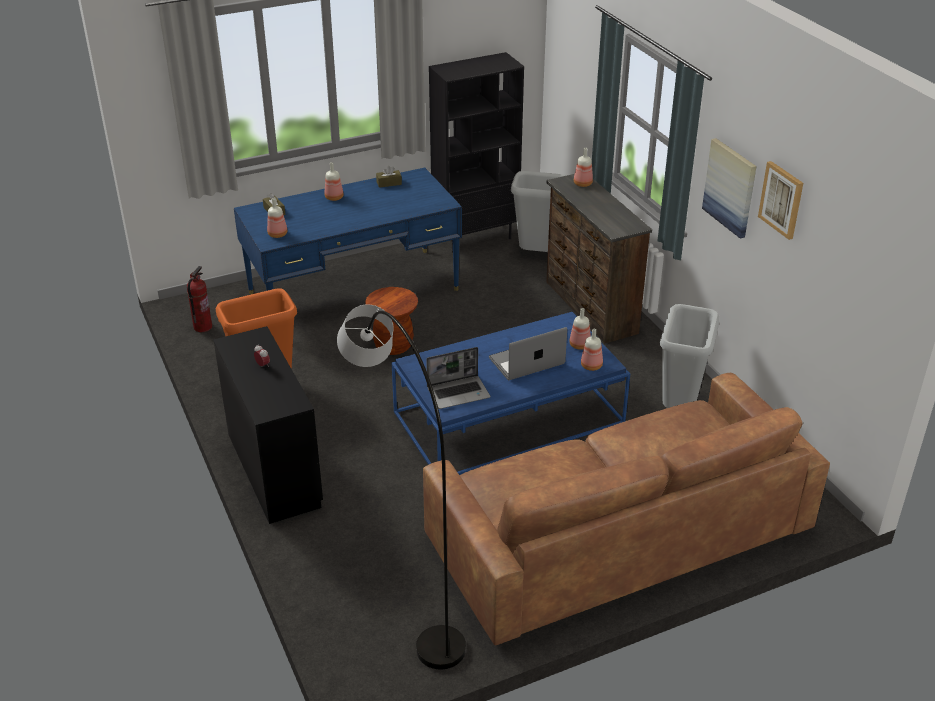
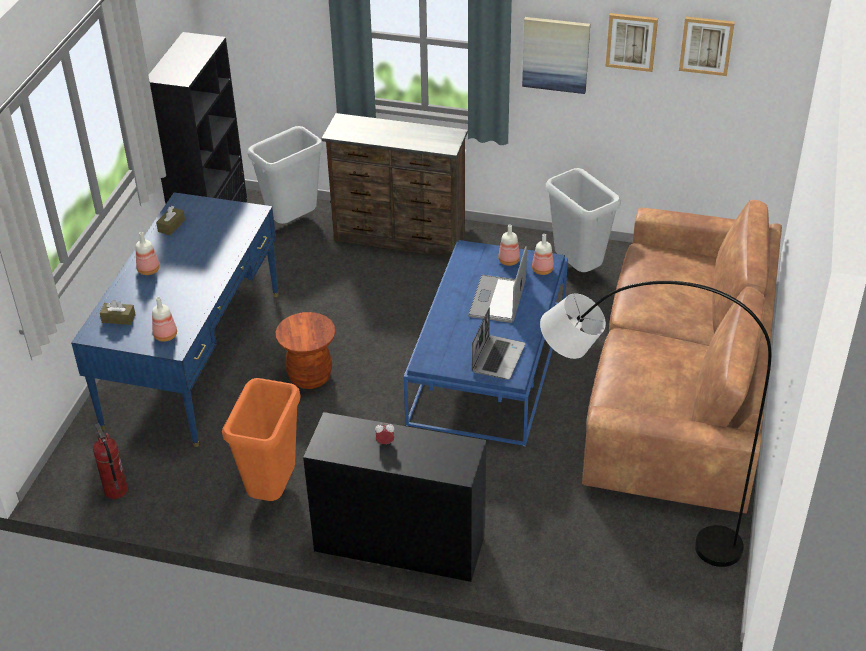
camera: 50 degrees left, 5 degrees up
bottle [574,148,593,187] -> none
none -> picture [679,17,735,76]

